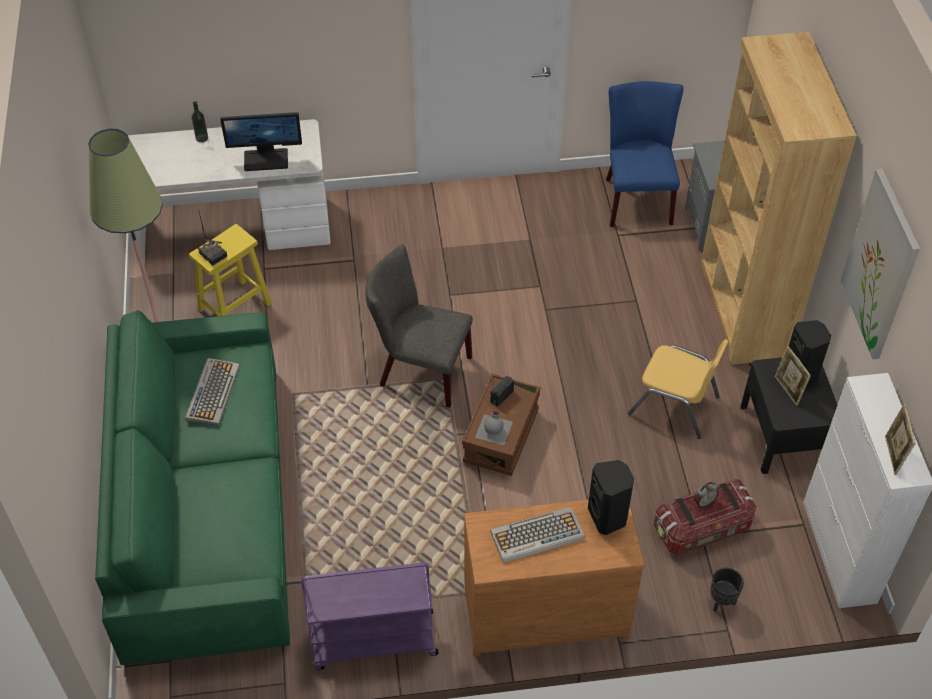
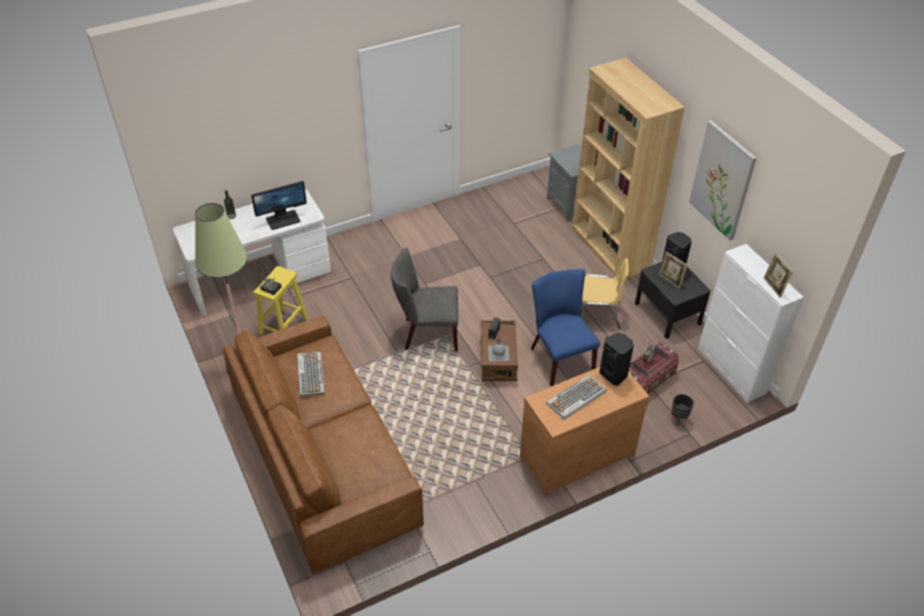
camera: 20 degrees left, 5 degrees down
green sofa [95,310,290,665] -> brown sofa [223,316,424,574]
purple cart [301,562,438,670] -> none
blue chair [606,81,683,227] -> blue chair moved to [531,269,600,386]

